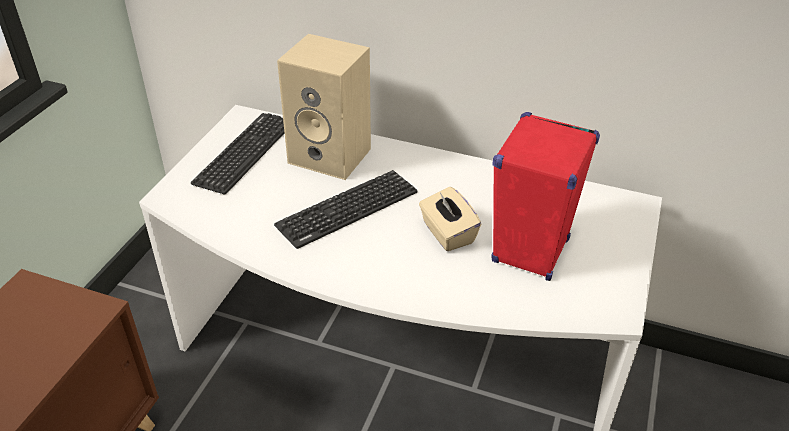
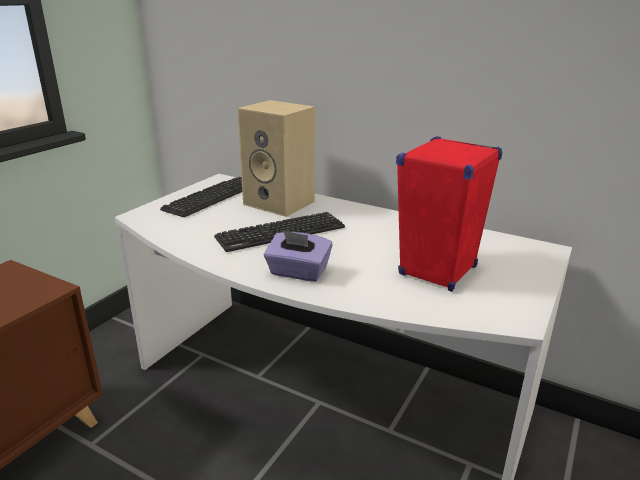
camera: 10 degrees right, 15 degrees down
beige tissue box [419,187,481,251] -> none
none -> purple tissue box [264,230,333,282]

